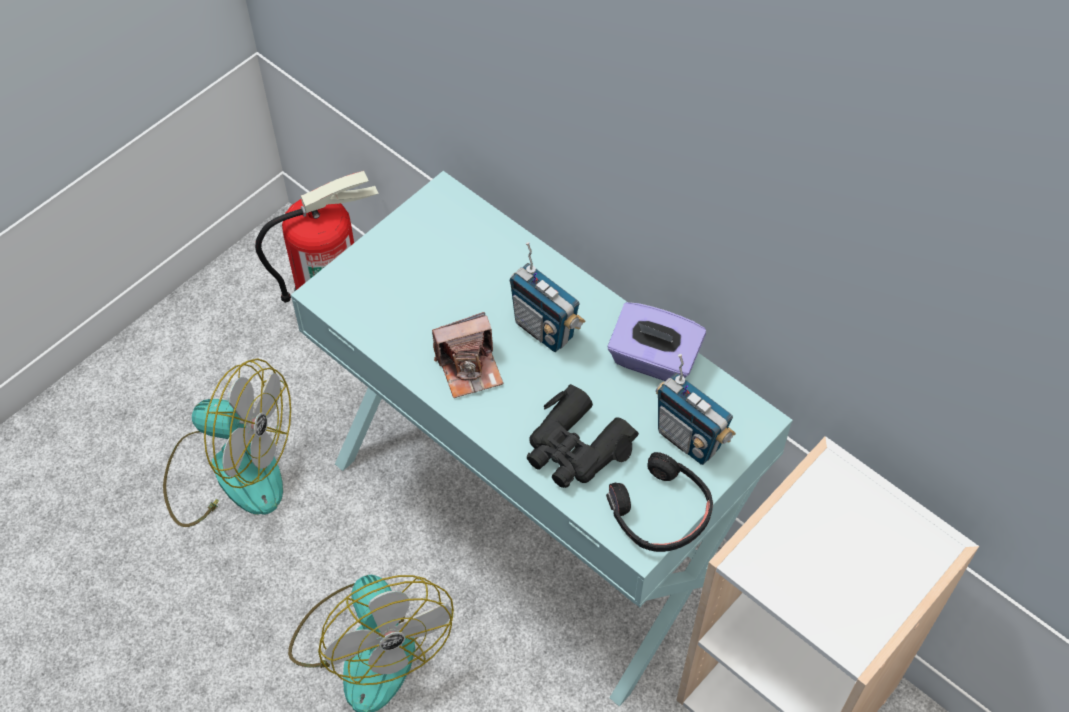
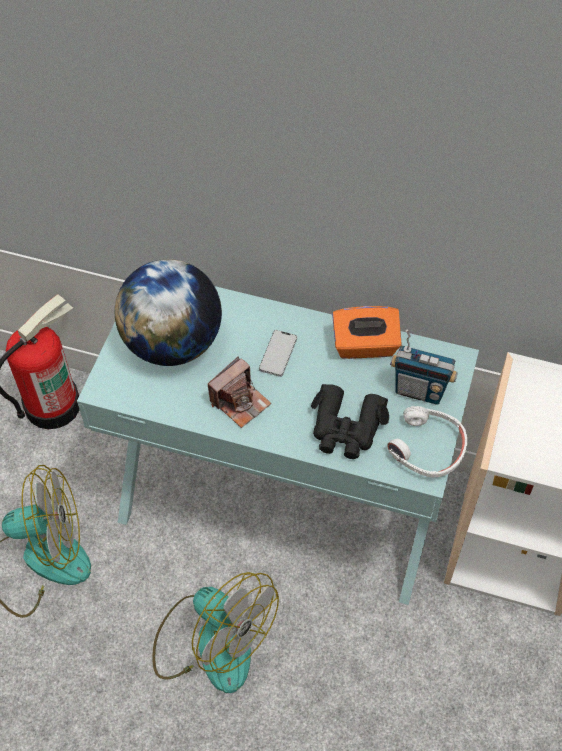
camera: 25 degrees left, 0 degrees up
radio [510,242,585,352] -> phone [259,330,297,377]
black headphones [606,452,713,552] -> white headphones [387,406,467,477]
purple tissue box [607,302,706,381] -> orange tissue box [332,306,402,359]
none -> globe [115,259,222,366]

